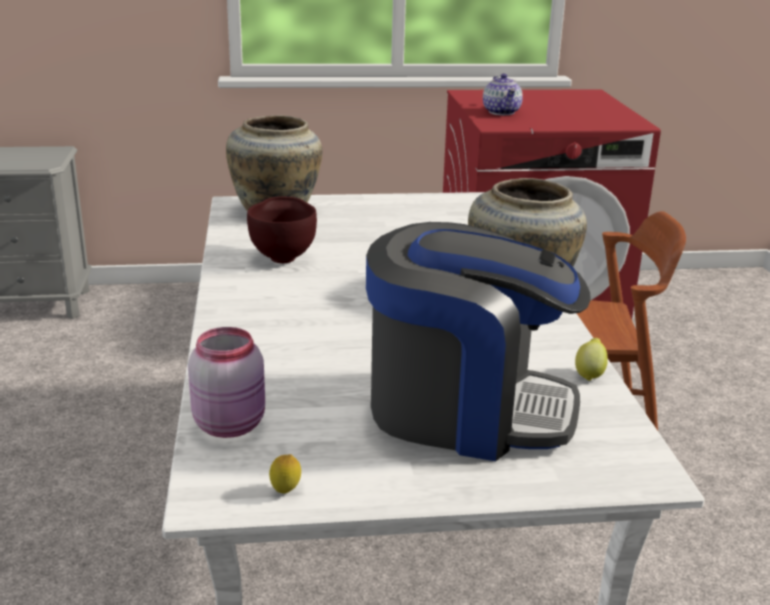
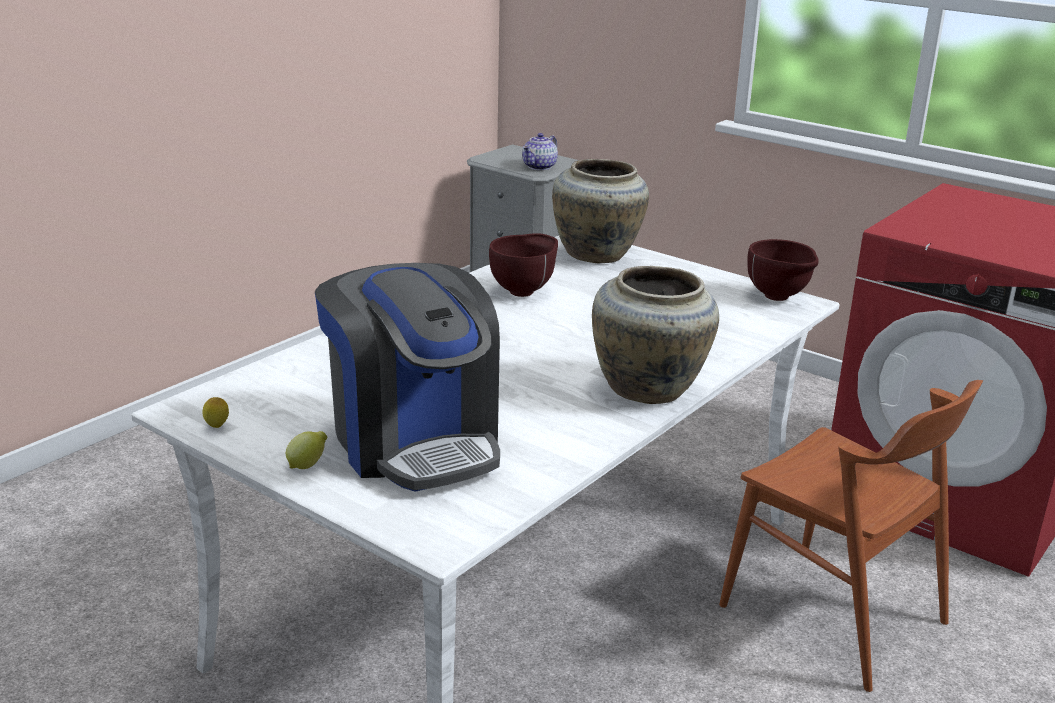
camera: 45 degrees right, 0 degrees up
pink jar [188,327,265,438] -> none
teapot [483,74,523,115] -> teapot moved to [522,133,558,170]
lemon [575,338,608,381] -> lemon moved to [286,431,327,469]
none -> brown bowl [747,239,819,301]

